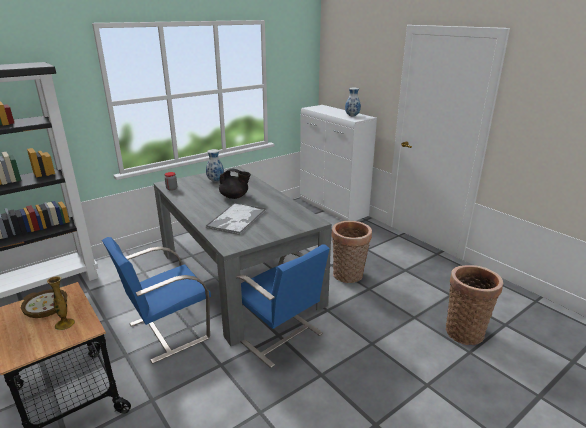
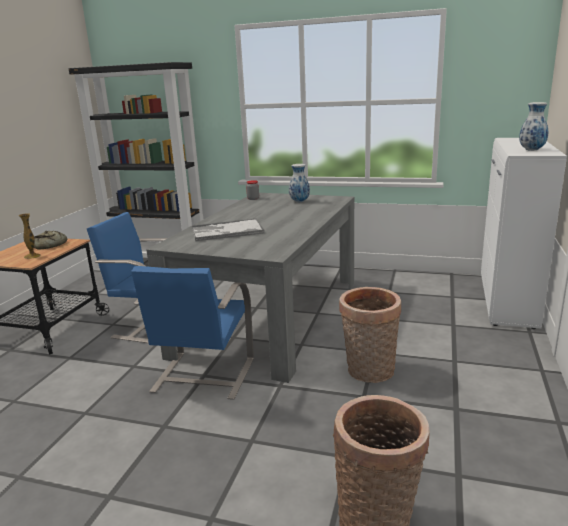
camera: 55 degrees right, 5 degrees down
bowl [21,289,67,318] -> bread [34,231,67,249]
black teapot [219,169,251,199] -> none

